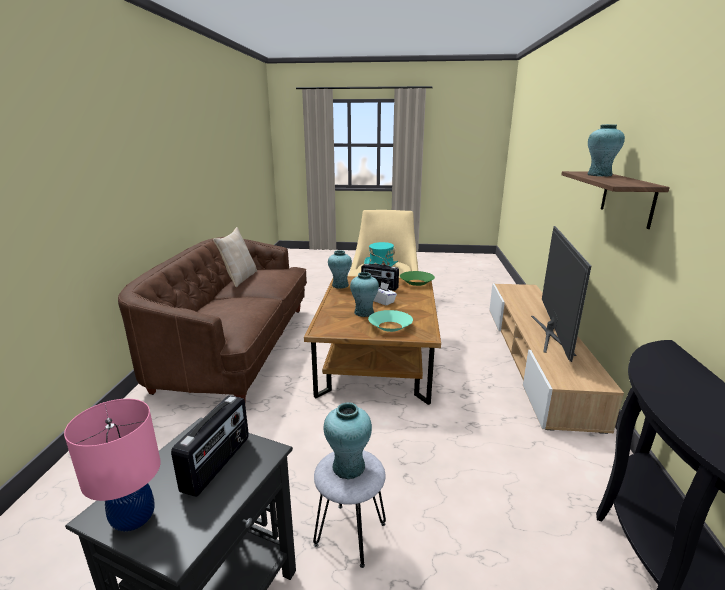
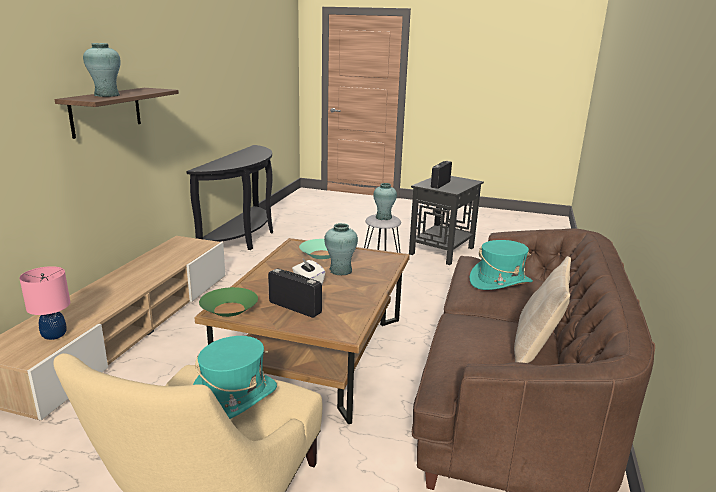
camera: 170 degrees left, 0 degrees up
pink table lamp [64,399,161,532] -> pink table lamp moved to [19,266,70,340]
turquoise vase [328,250,352,289] -> none
television [531,226,591,362] -> none
none -> turquoise hat [470,240,533,290]

